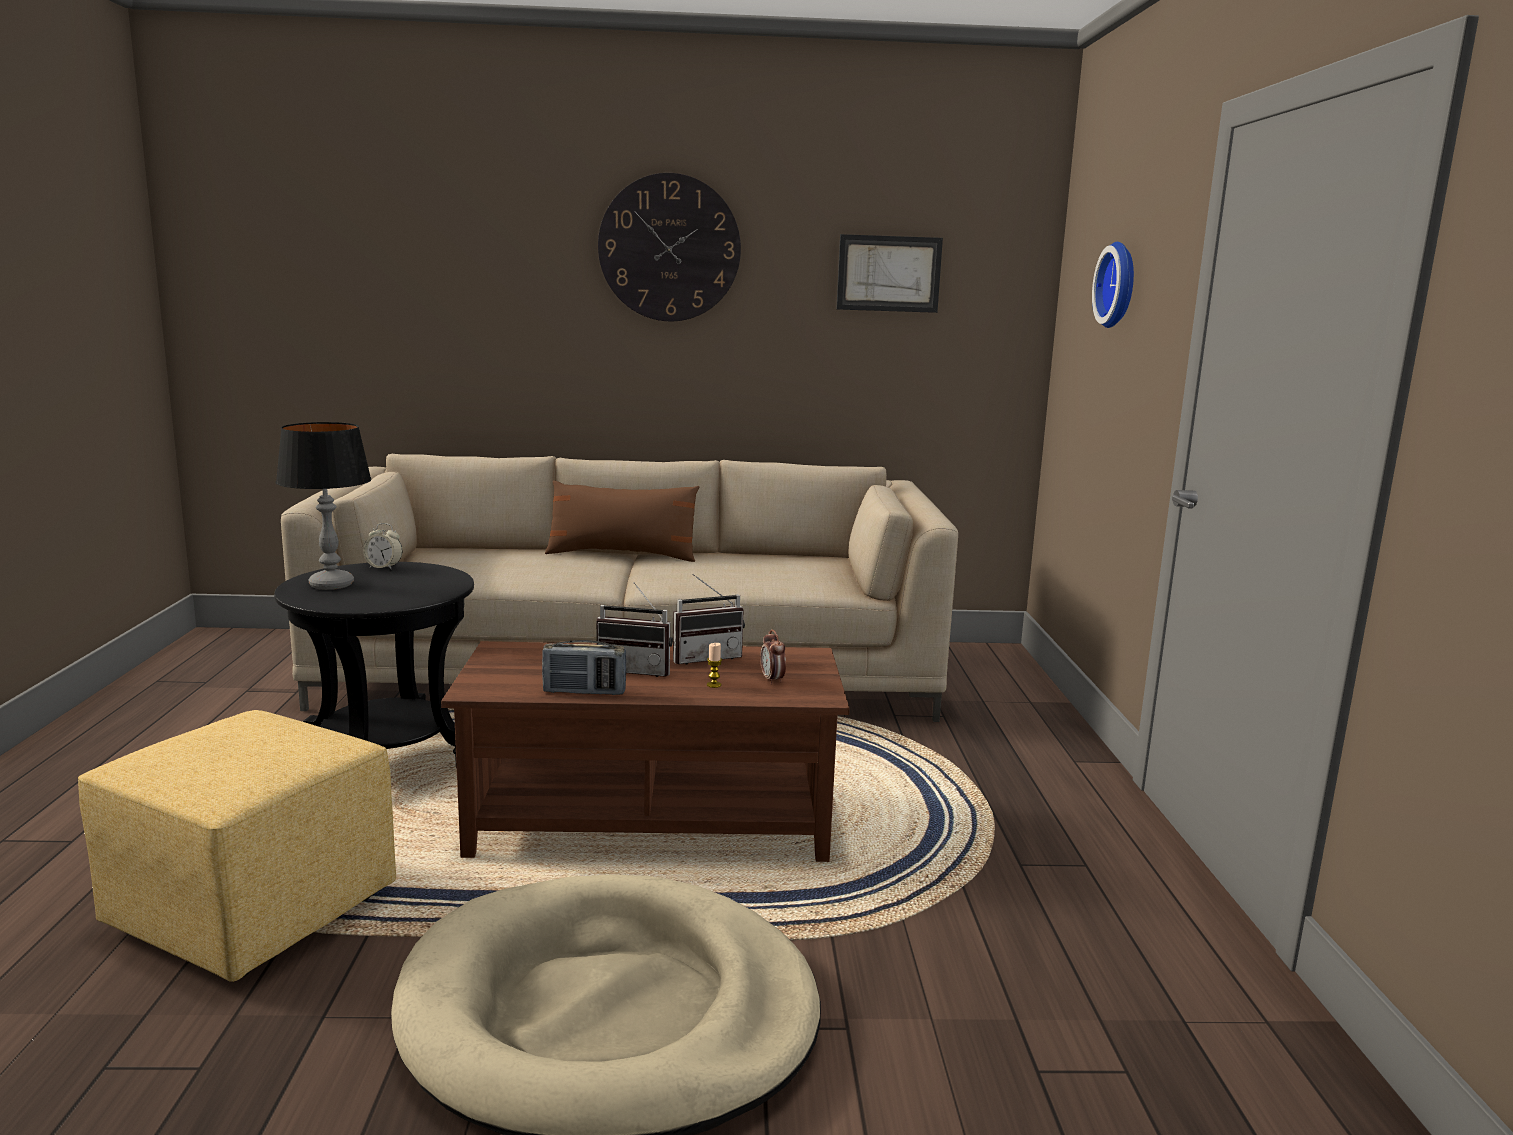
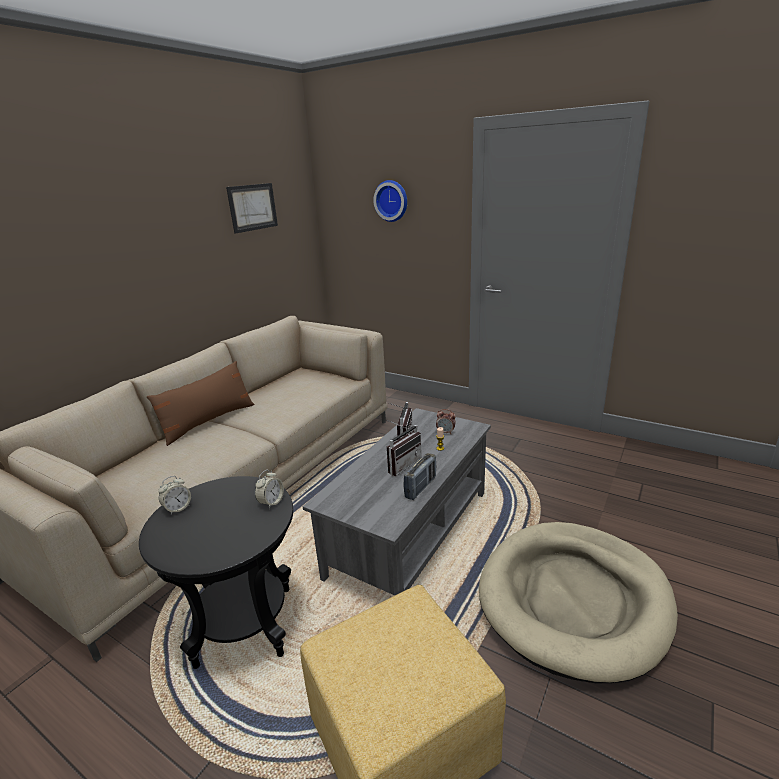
camera: 55 degrees left, 10 degrees up
table lamp [276,422,372,590] -> none
brown coffee table [441,641,850,862] -> grey coffee table [303,408,491,596]
wall clock [598,173,741,321] -> none
none -> alarm clock [255,470,284,509]

